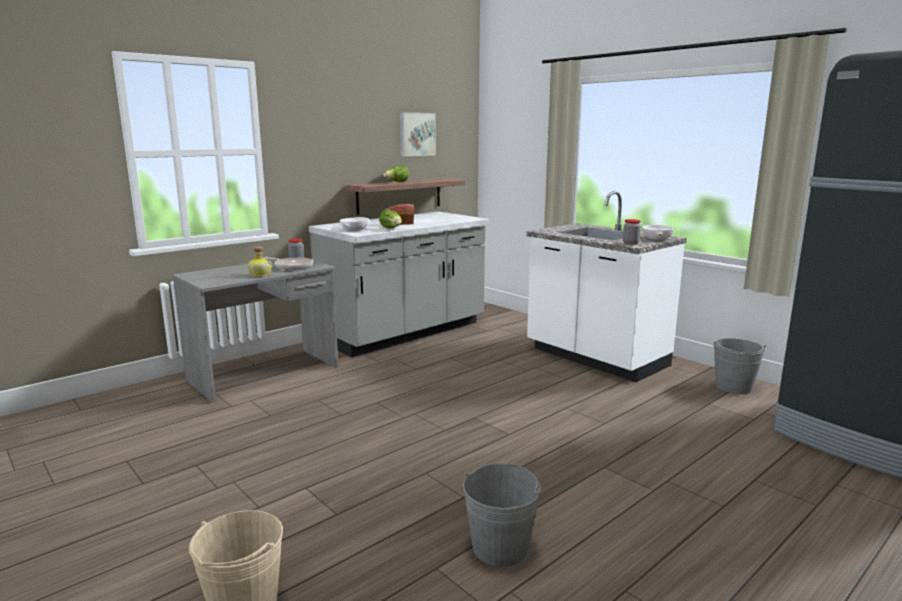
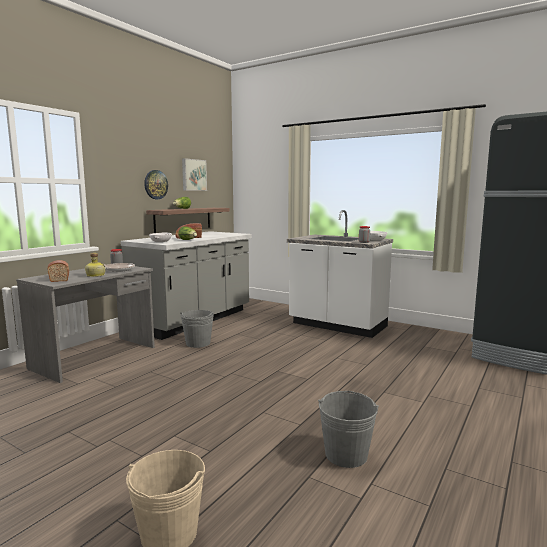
camera: 15 degrees left, 5 degrees down
grey bucket [714,338,766,394] -> grey bucket moved to [180,310,214,348]
none -> bread [47,260,69,282]
none -> wall clock [144,170,168,199]

